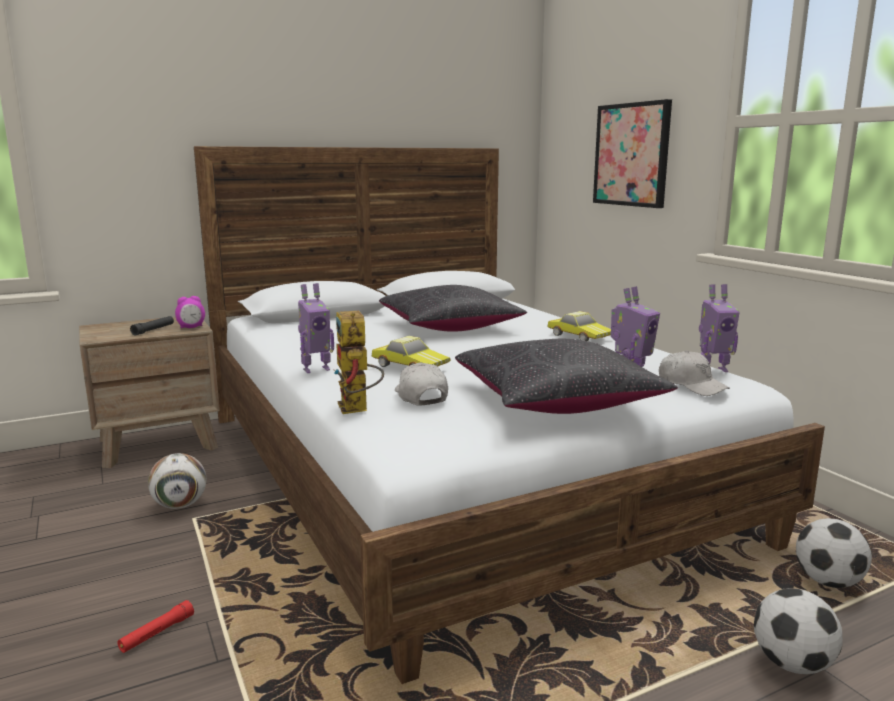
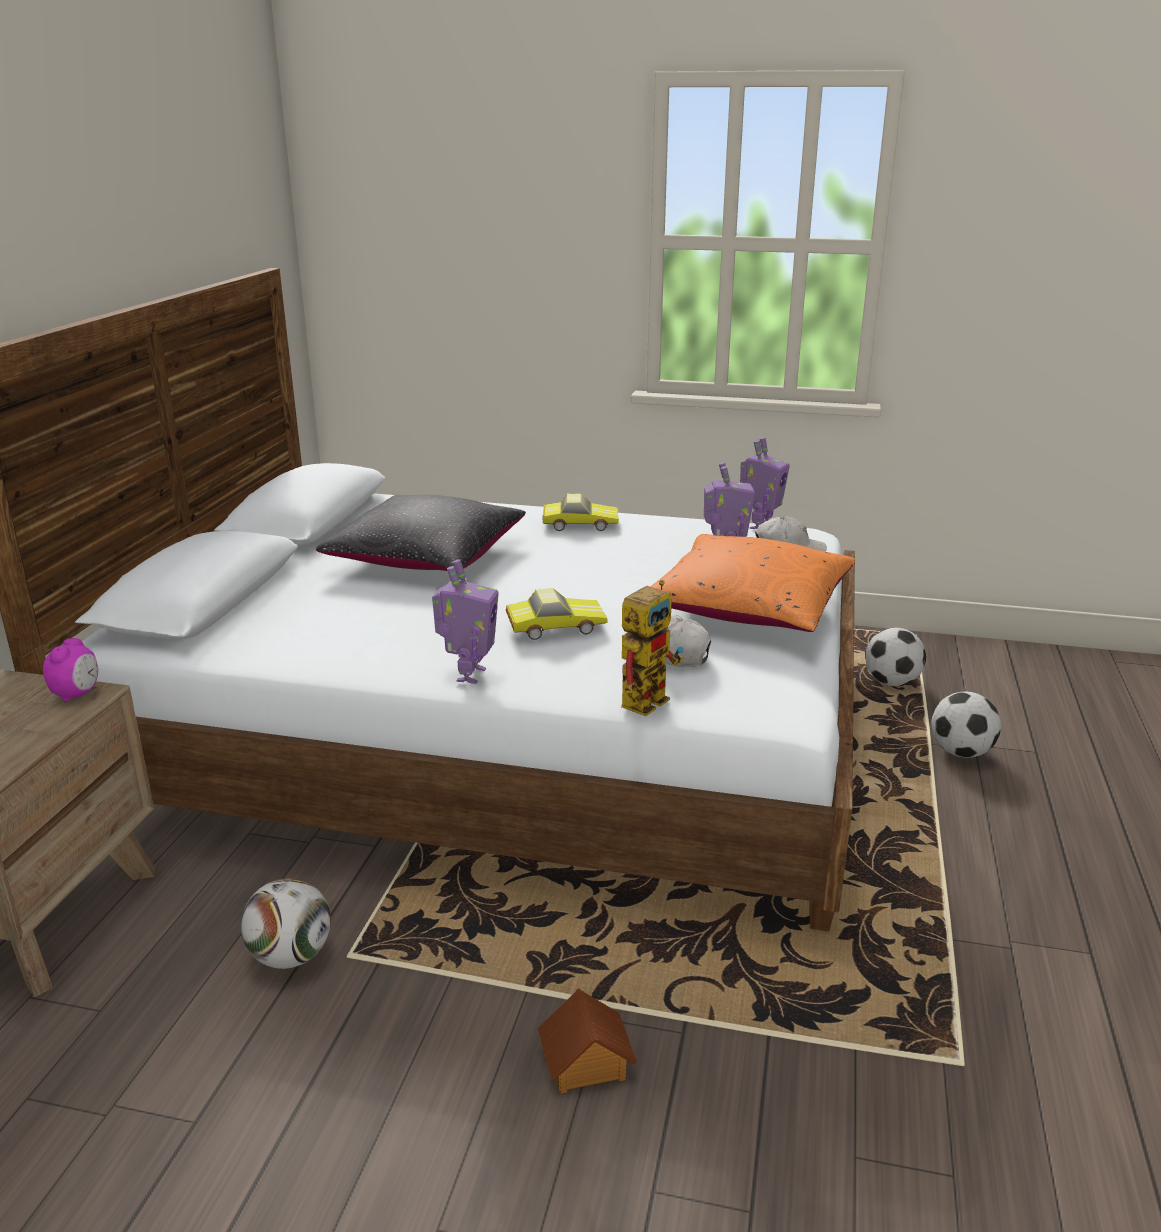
camera: 50 degrees left, 10 degrees up
red flashlight [117,600,194,653] -> toy house [538,988,637,1093]
black flashlight [130,316,174,335] -> none
toy robot [334,311,384,414] -> toy robot turned 75 degrees counterclockwise [621,580,683,716]
black pillow [455,339,678,414] -> orange pillow [650,534,855,632]
picture [593,99,672,208] -> none

